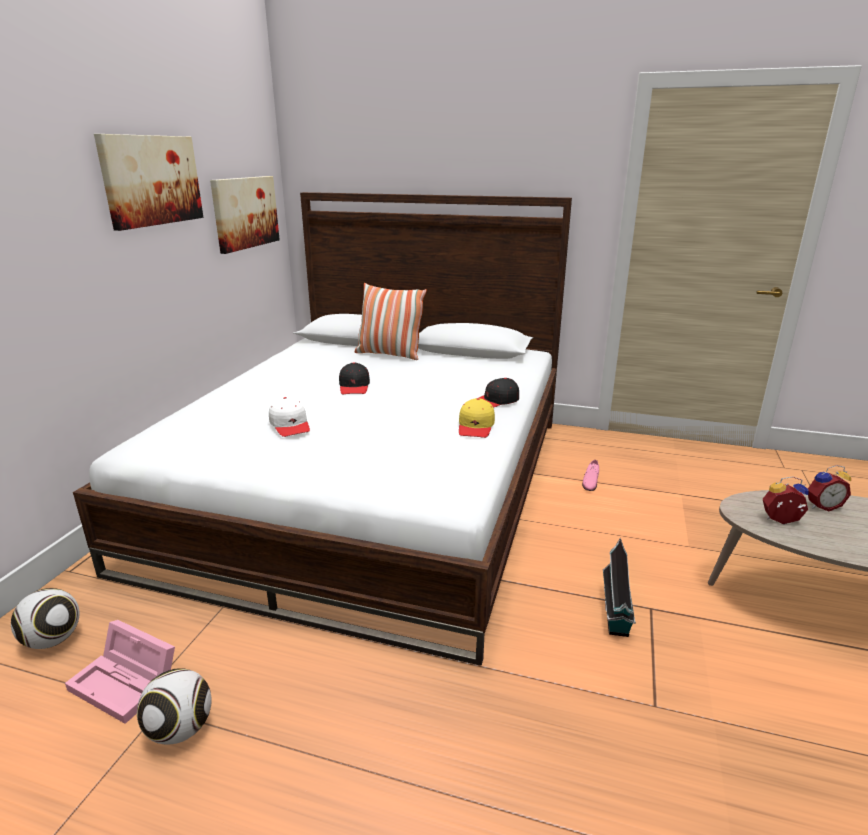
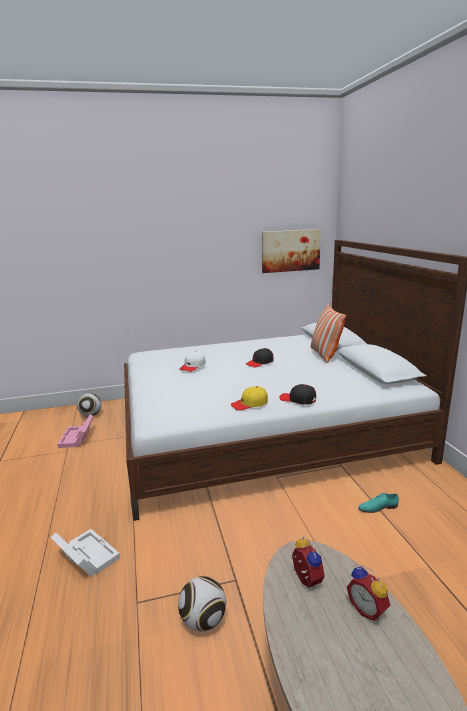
camera: 60 degrees right, 5 degrees down
picture [94,134,203,231] -> none
football [137,668,212,745] -> football moved to [178,576,226,631]
pink shoe [582,460,599,491] -> turquoise shoe [358,493,399,513]
toy house [603,538,636,637] -> none
none -> white storage box [51,529,120,577]

